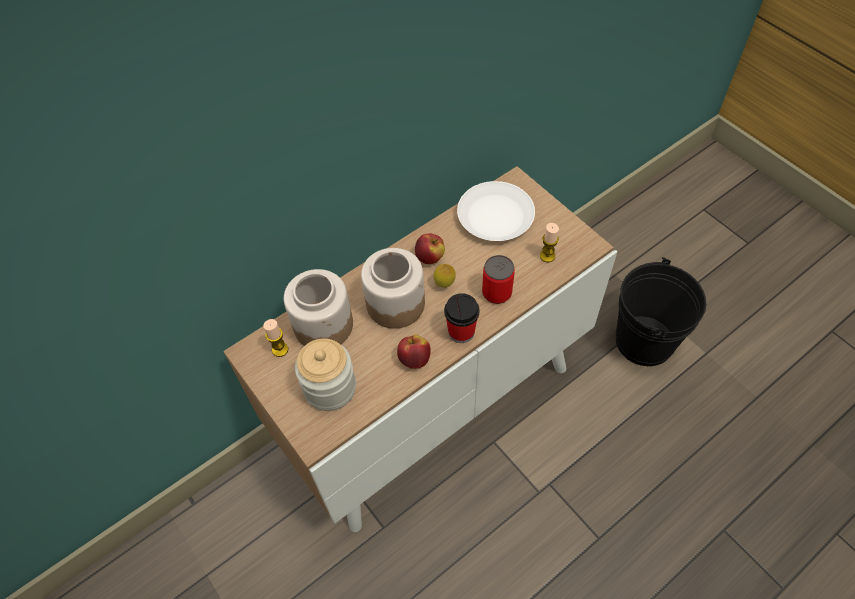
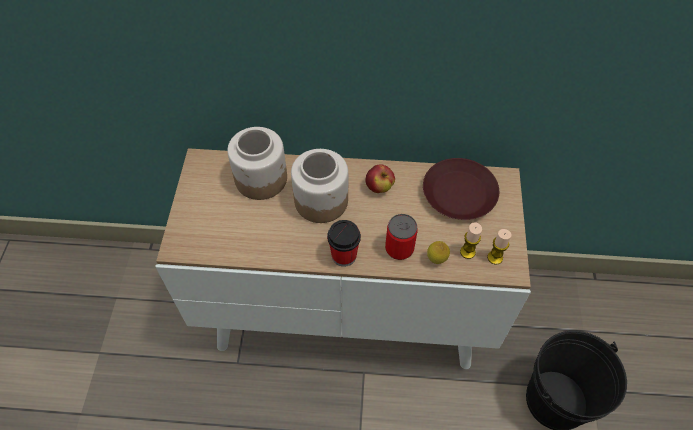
camera: 40 degrees right, 0 degrees up
candle [263,319,288,357] -> candle moved to [487,229,512,265]
jar [295,339,356,411] -> none
apple [397,335,431,369] -> none
lemon [433,264,456,288] -> lemon moved to [427,241,450,264]
white plate [457,181,535,241] -> brown plate [423,158,499,220]

